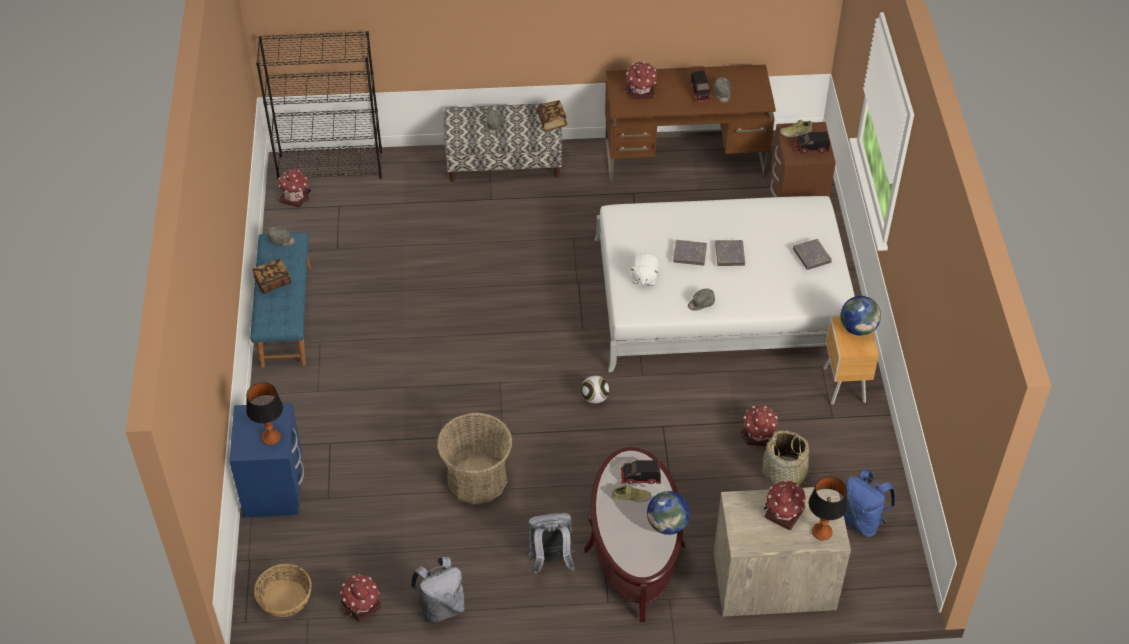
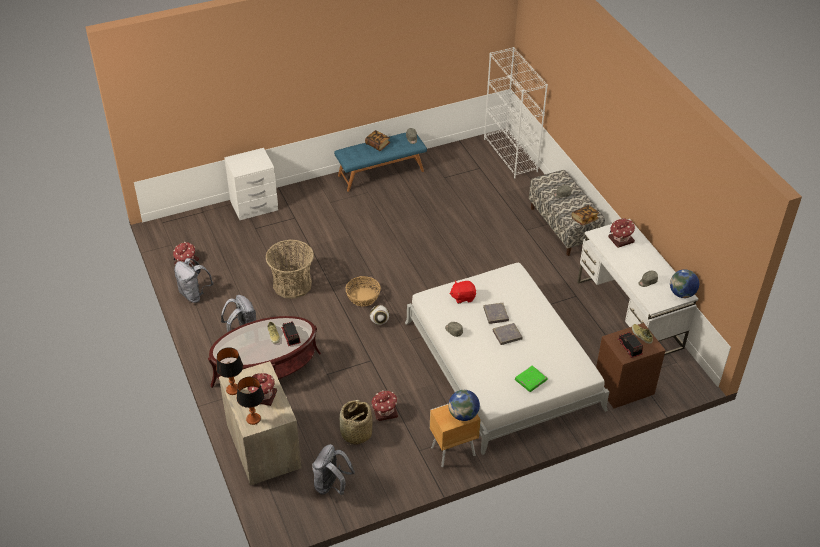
camera: 70 degrees right, 5 degrees down
blue nightstand [229,403,304,517] -> white nightstand [224,148,278,220]
table lamp [246,382,283,445] -> table lamp moved to [216,347,243,395]
basket [254,564,312,617] -> basket moved to [346,276,381,307]
black bookcase [256,31,382,179] -> white bookcase [484,47,548,178]
toy house [278,168,311,208] -> none
brown desk [605,64,776,184] -> white desk [577,219,698,355]
white plush toy [630,253,659,286] -> red plush toy [449,281,476,304]
globe [647,491,690,535] -> globe moved to [670,269,699,298]
toy truck [690,70,713,103] -> none
grey book [793,239,832,270] -> green book [515,366,547,392]
blue backpack [843,470,896,537] -> grey backpack [312,444,355,495]

